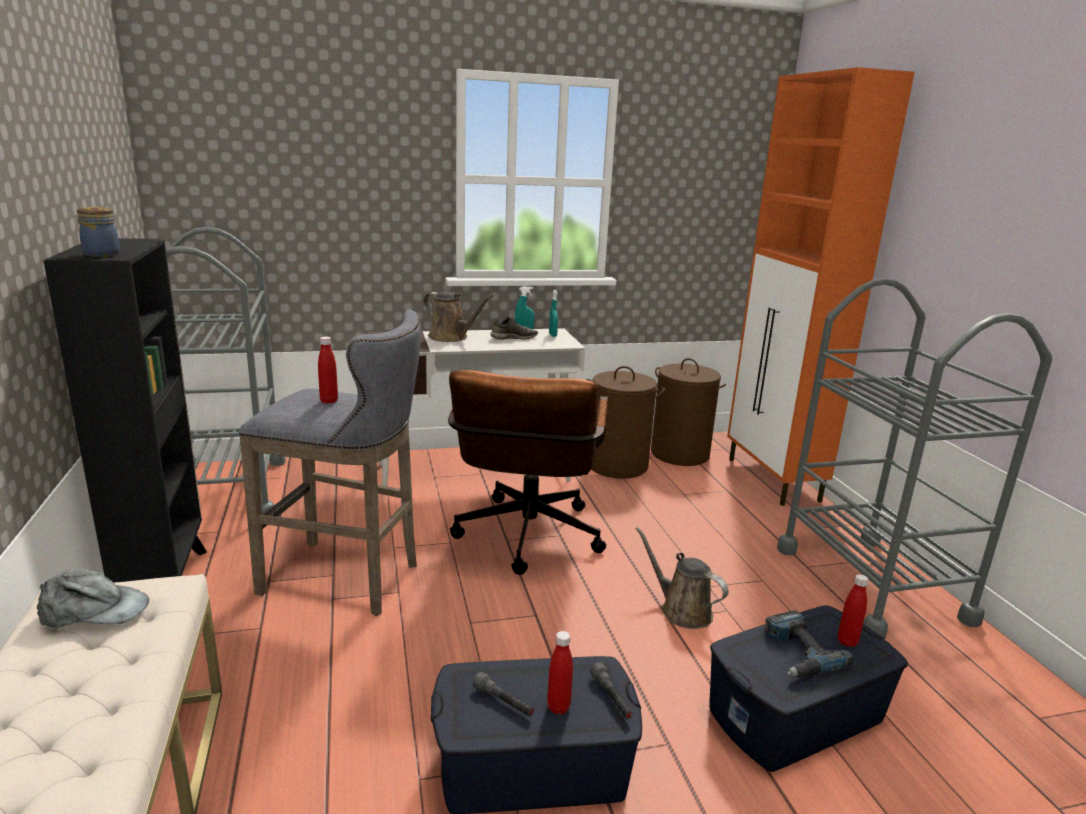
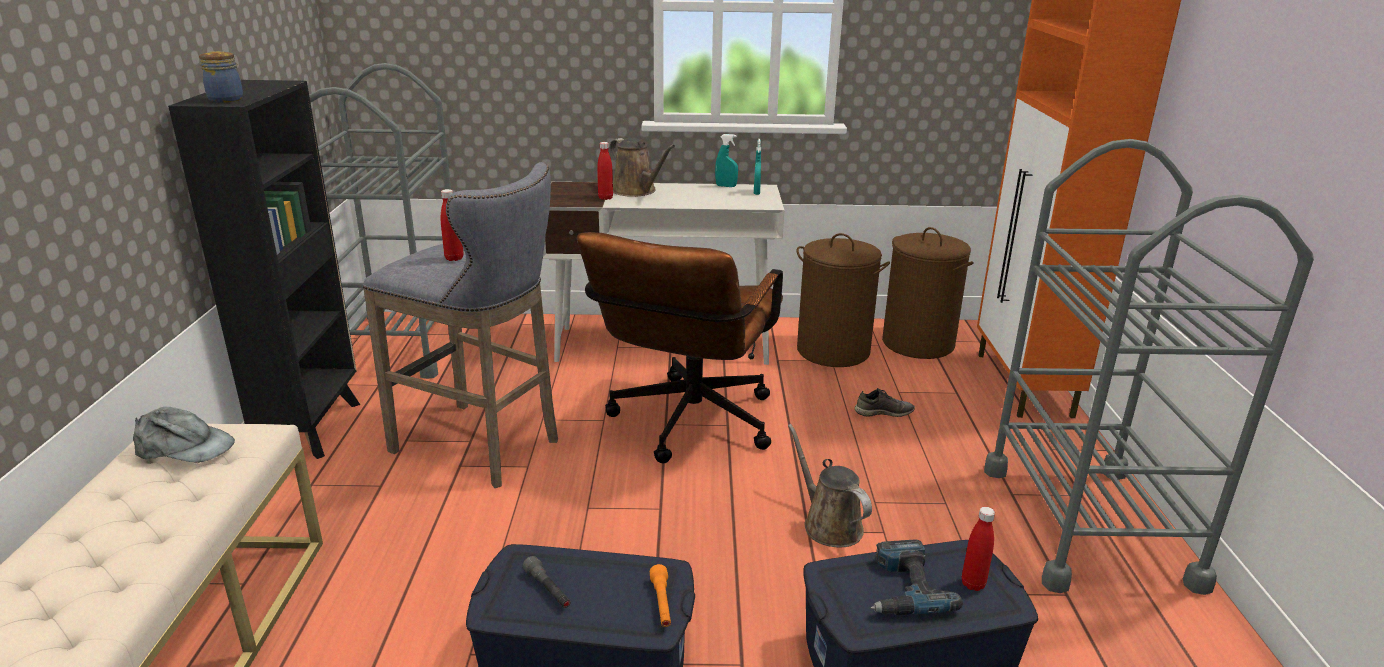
camera: 15 degrees right, 5 degrees up
grey shoe [490,316,538,340] -> grey shoe moved to [855,388,915,417]
red bottle [547,631,573,714] -> red bottle moved to [597,142,613,200]
grey flashlight [590,662,633,719] -> orange flashlight [650,564,671,627]

